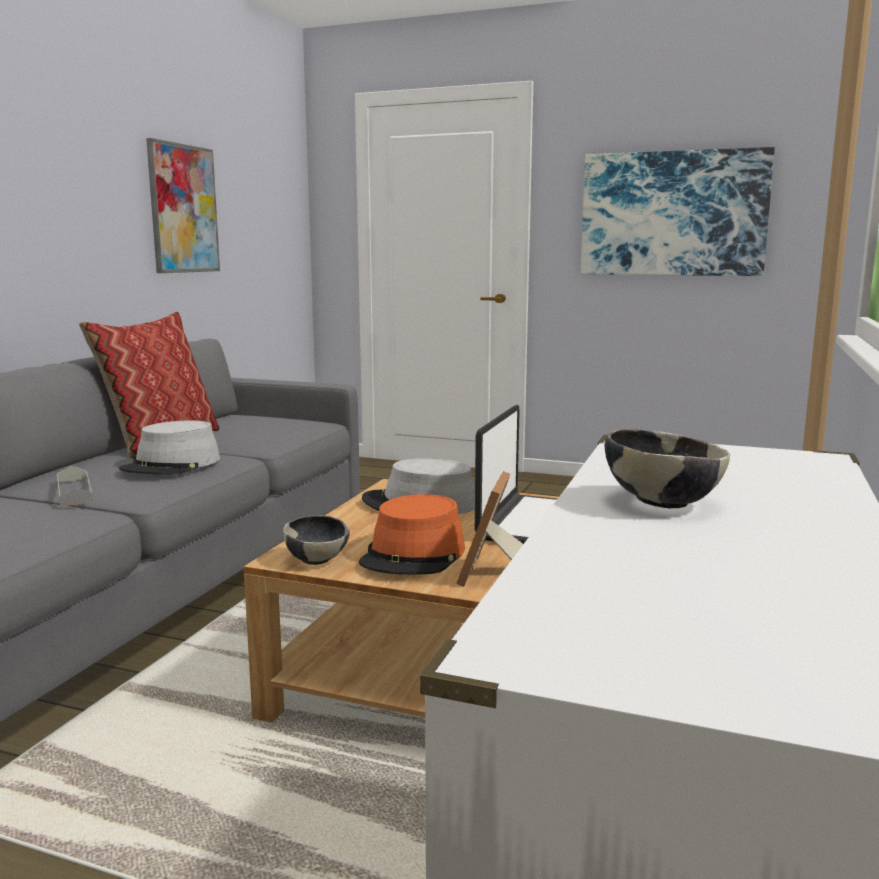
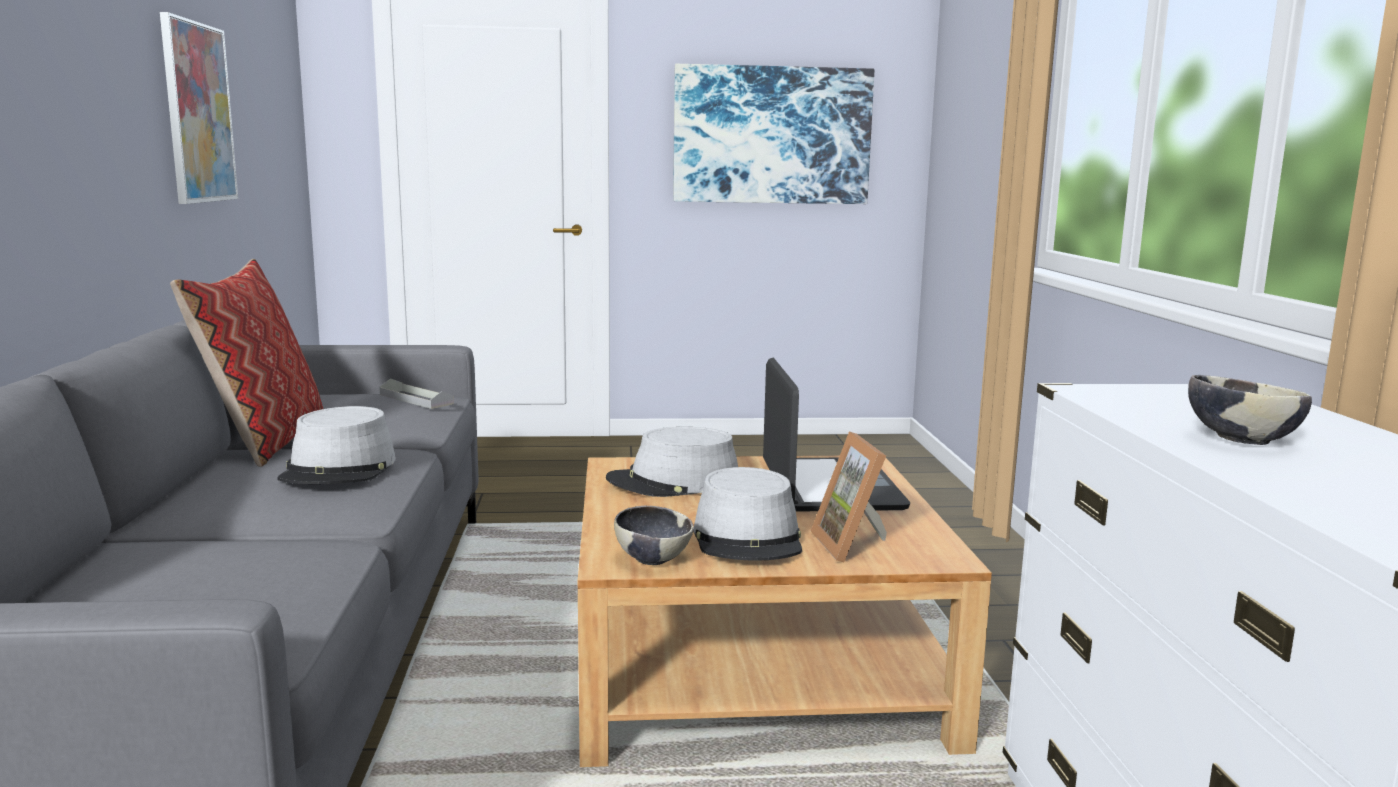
camera: 25 degrees left, 0 degrees up
grey tray [57,466,93,506] -> grey tray moved to [380,379,454,409]
orange hat [359,494,465,575] -> grey hat [693,467,802,561]

